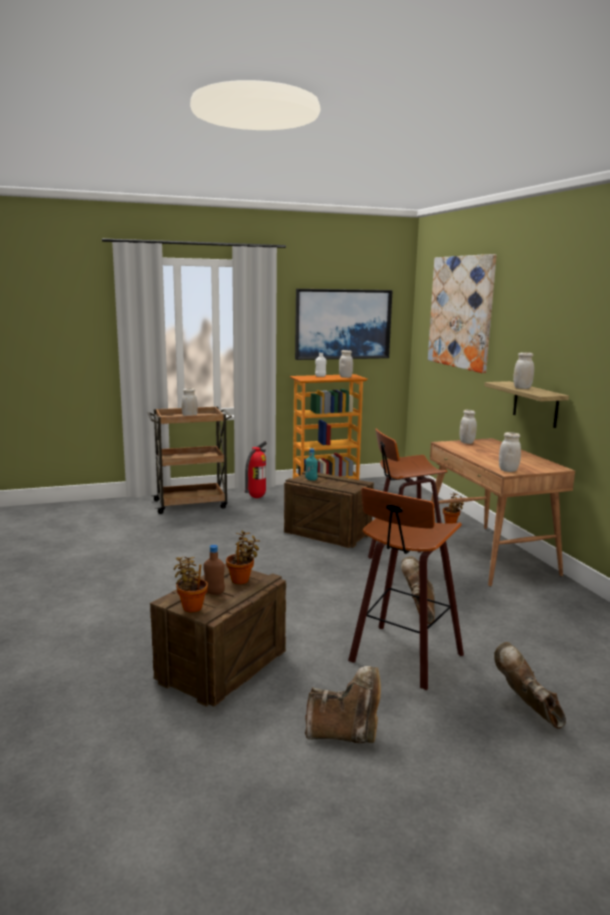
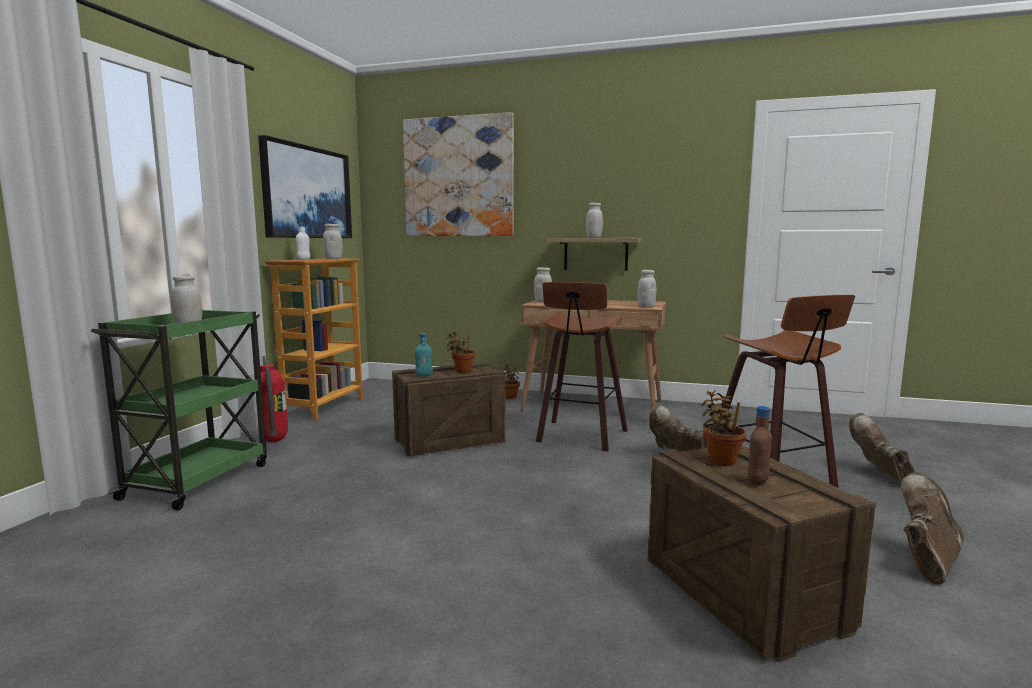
camera: 55 degrees left, 5 degrees down
brown cart [148,406,232,514] -> green cart [91,309,267,510]
potted plant [174,557,208,612] -> potted plant moved to [445,331,475,373]
brown boot [494,642,566,729] -> brown boot turned 75 degrees clockwise [849,413,915,483]

